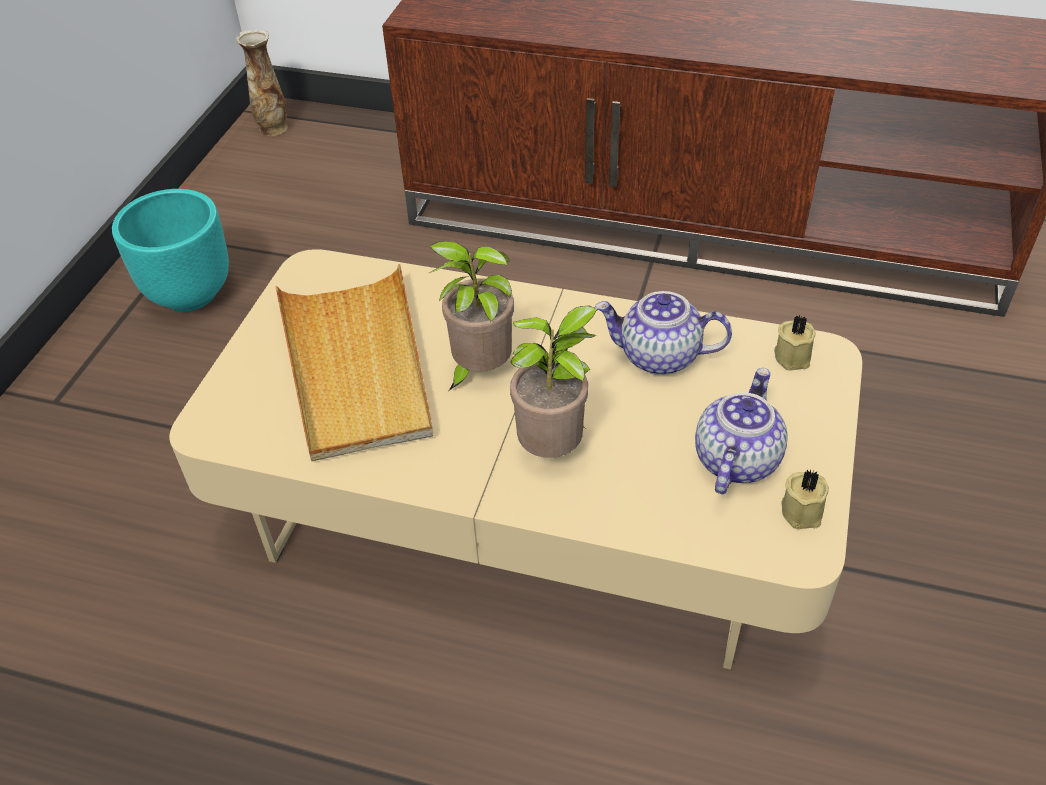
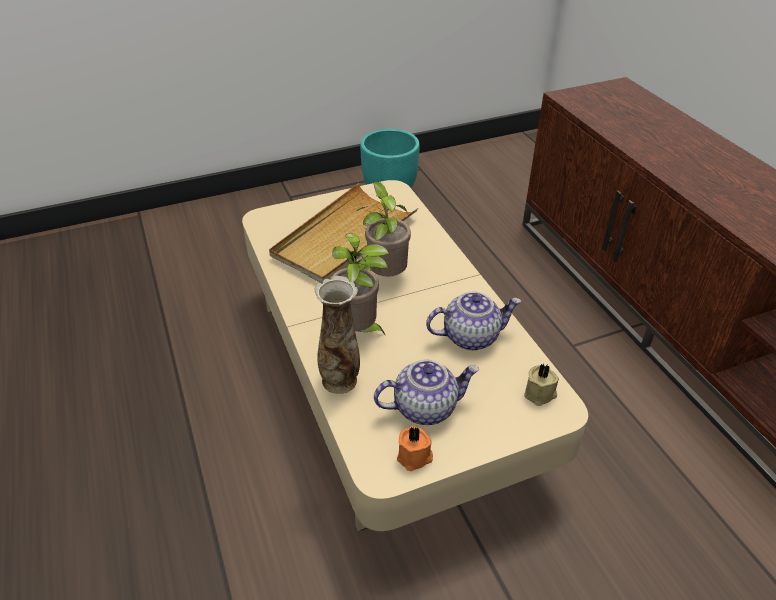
camera: 50 degrees right, 5 degrees down
vase [236,30,288,136] -> vase moved to [315,276,360,394]
teapot [595,291,732,375] -> teapot turned 105 degrees clockwise [426,292,521,350]
beige candle [782,469,829,529] -> orange candle [397,426,433,471]

